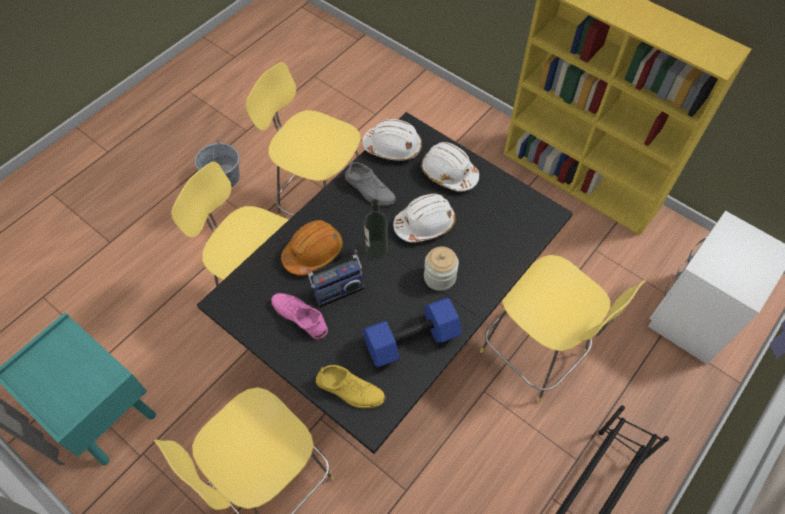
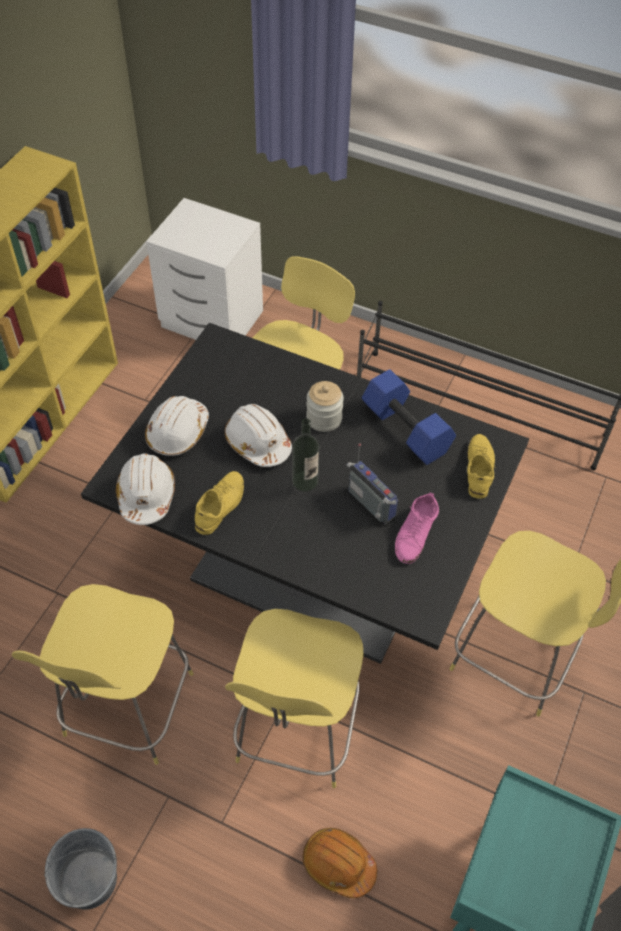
camera: 105 degrees left, 5 degrees down
orange hard hat [281,220,343,276] -> orange hard hat moved to [302,828,377,898]
grey shoe [345,161,396,206] -> yellow shoe [195,471,244,535]

